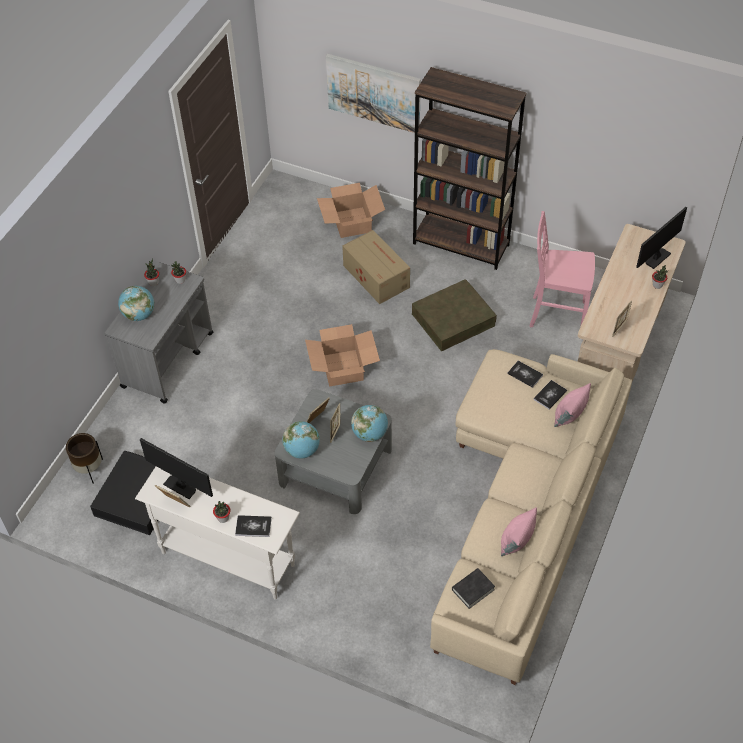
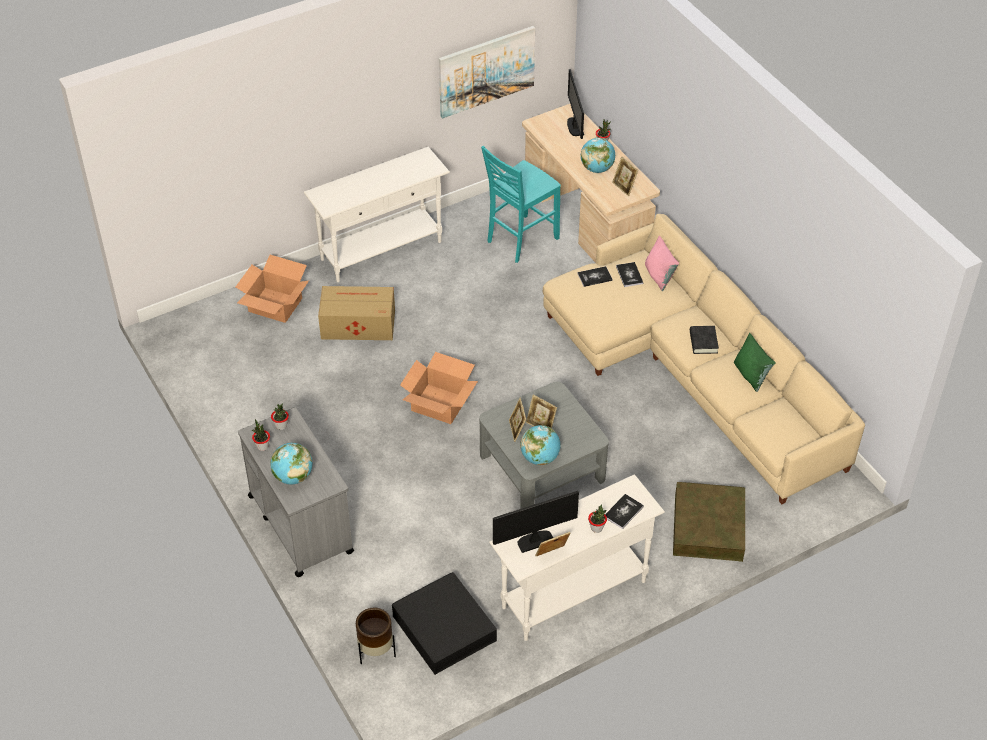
camera: 55 degrees left, 5 degrees down
picture [326,54,421,133] -> picture moved to [439,26,535,118]
globe [351,405,388,442] -> globe moved to [581,138,615,173]
brown storage box [412,279,497,351] -> brown storage box moved to [673,482,745,562]
brown bookcase [413,67,526,270] -> white console table [304,147,450,282]
black book [452,568,495,609] -> black book moved to [690,326,719,354]
pink pillow [501,507,537,556] -> green pillow [734,333,775,392]
pink chair [530,211,595,327] -> turquoise chair [481,146,561,263]

